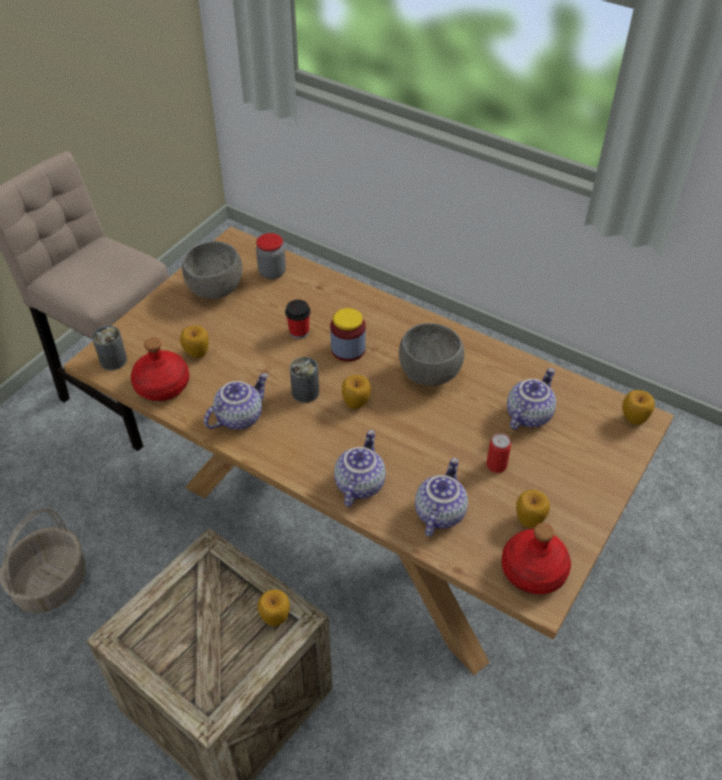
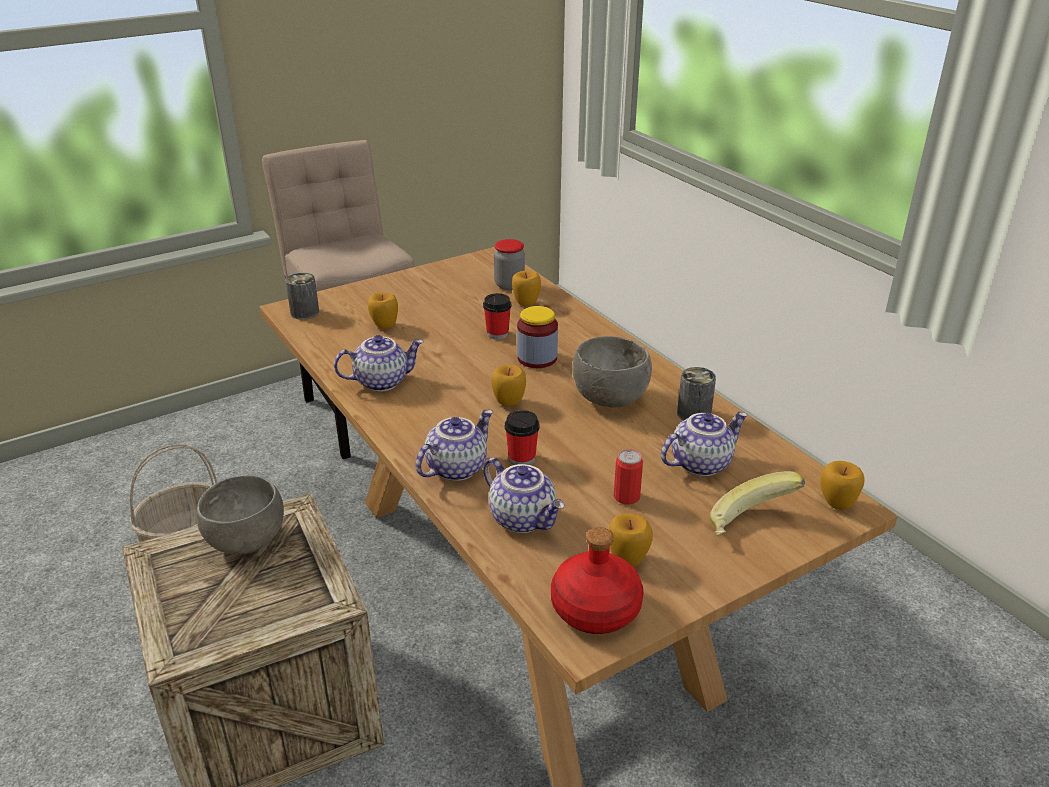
camera: 25 degrees right, 15 degrees down
red bottle [131,338,189,401] -> none
grey bowl [182,241,242,299] -> grey bowl moved to [197,475,284,555]
apple [258,589,290,626] -> apple moved to [512,271,541,306]
can [290,357,319,403] -> can moved to [677,367,716,421]
teapot [415,458,468,537] -> teapot turned 90 degrees clockwise [483,458,565,533]
none -> cup [505,410,539,465]
none -> banana [710,471,805,536]

